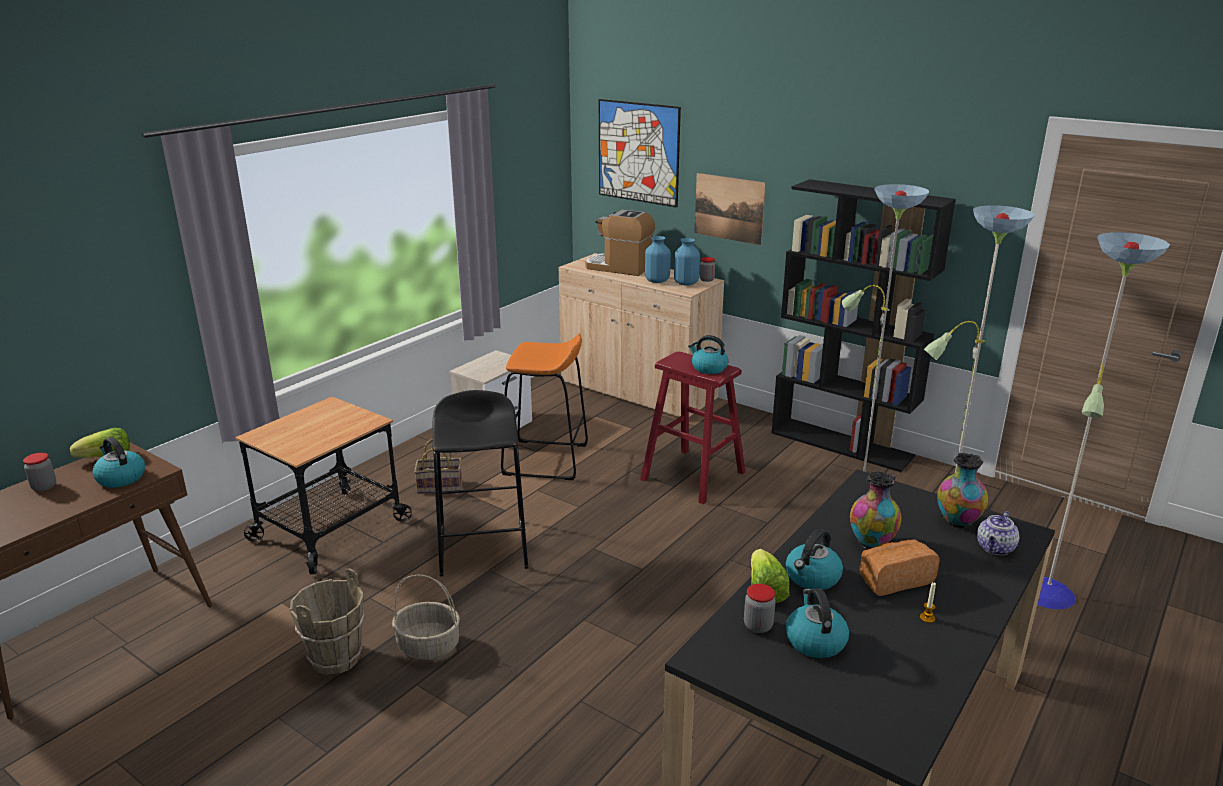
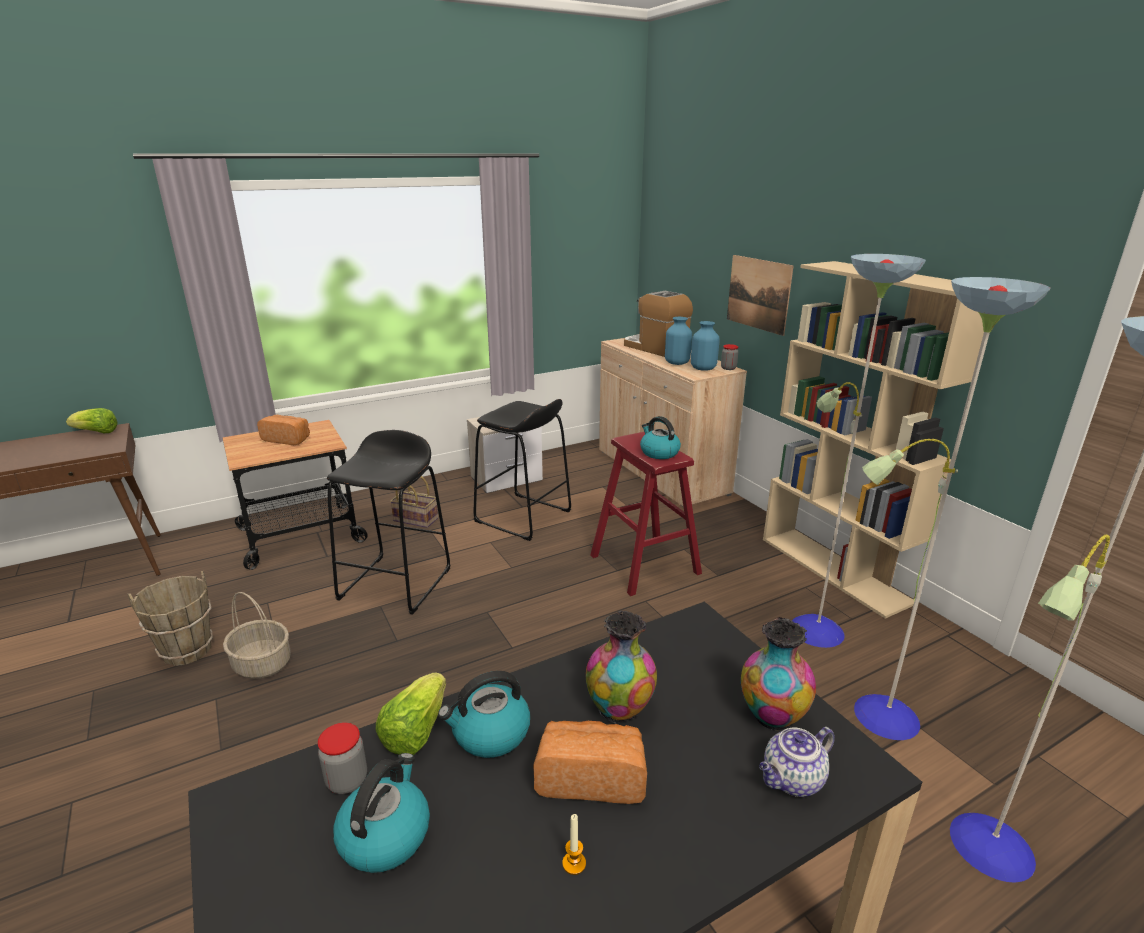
camera: 25 degrees right, 0 degrees up
jar [23,453,56,491] -> none
kettle [93,437,145,488] -> none
orange stool [501,334,588,480] -> black stool [473,399,571,541]
picture [599,99,681,207] -> none
black bookcase [771,179,956,472] -> beige bookcase [763,261,984,619]
none -> bread [257,415,310,445]

